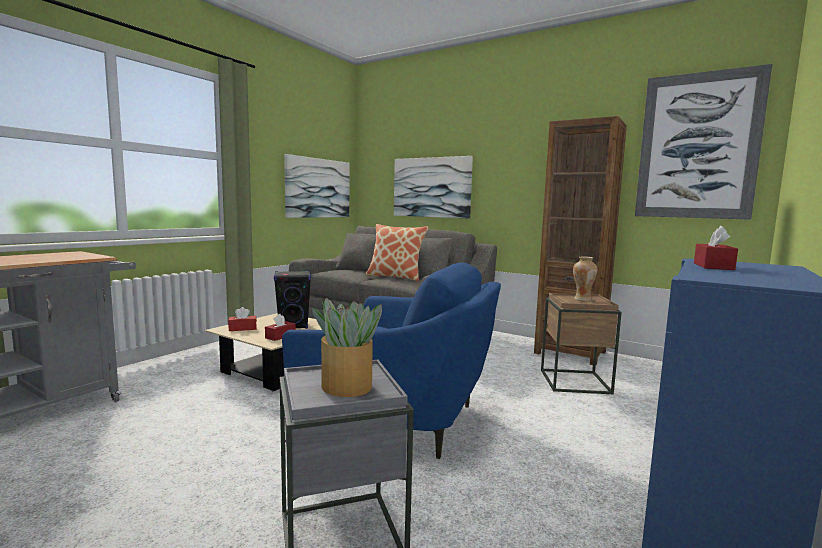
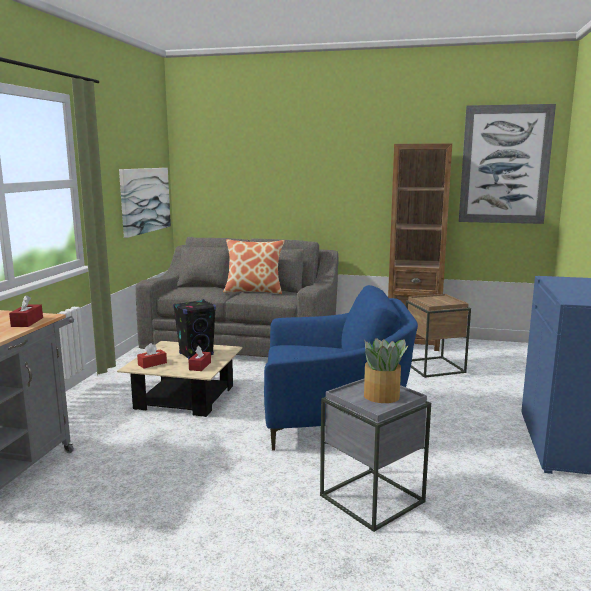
camera: 20 degrees left, 5 degrees up
picture [394,156,473,219] -> none
vase [573,256,597,301] -> none
red tissue box [694,226,738,270] -> red tissue box moved to [9,295,43,327]

